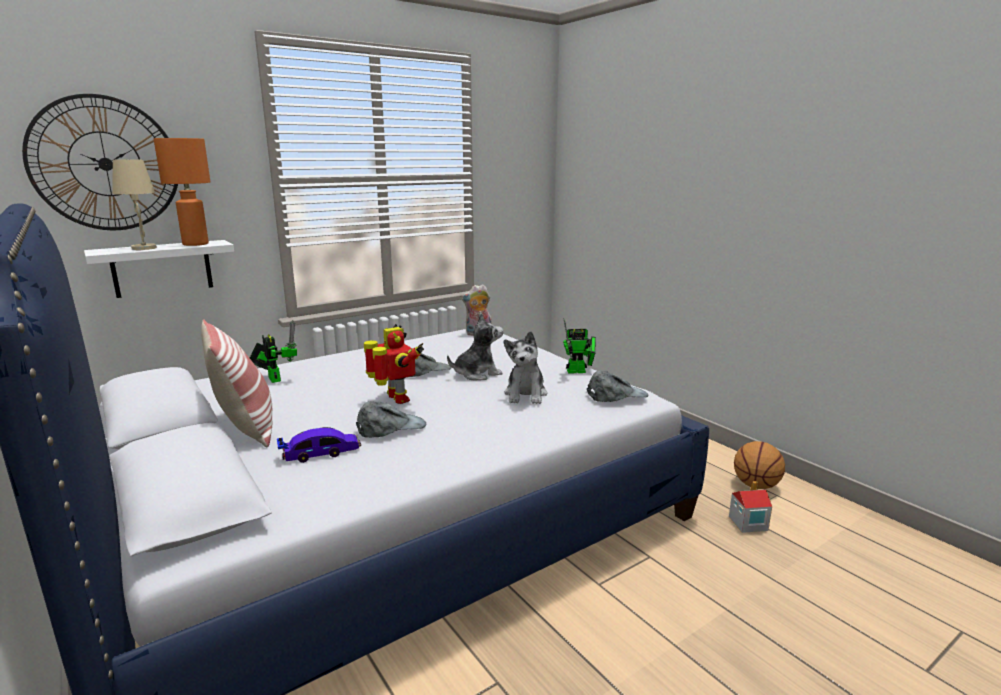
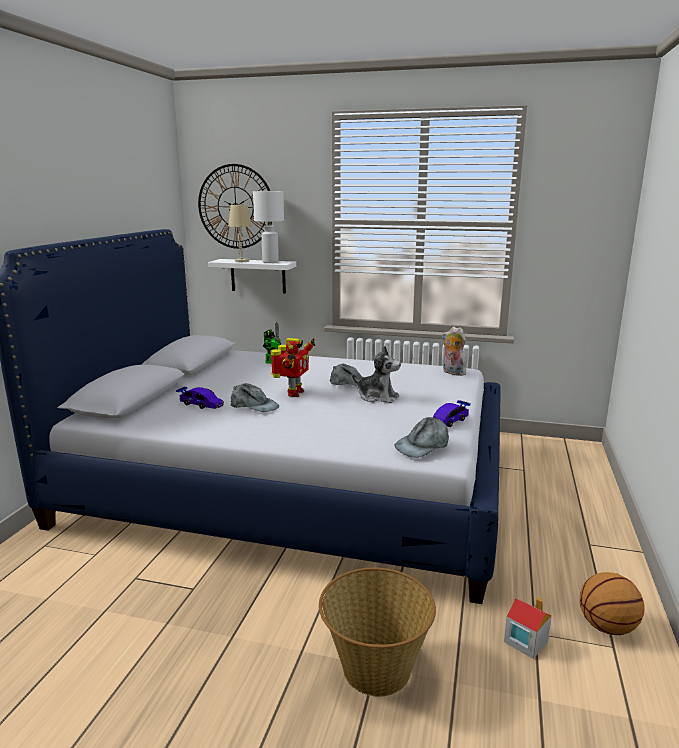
camera: 50 degrees right, 0 degrees up
orange table lamp [153,138,210,246] -> white table lamp [253,191,284,263]
pillow [201,319,272,447] -> none
plush toy [504,331,547,404] -> none
toy robot [563,319,596,373] -> toy car [433,400,471,427]
grey cap [587,370,649,402] -> grey cap turned 105 degrees clockwise [394,417,449,458]
none -> basket [319,568,436,696]

